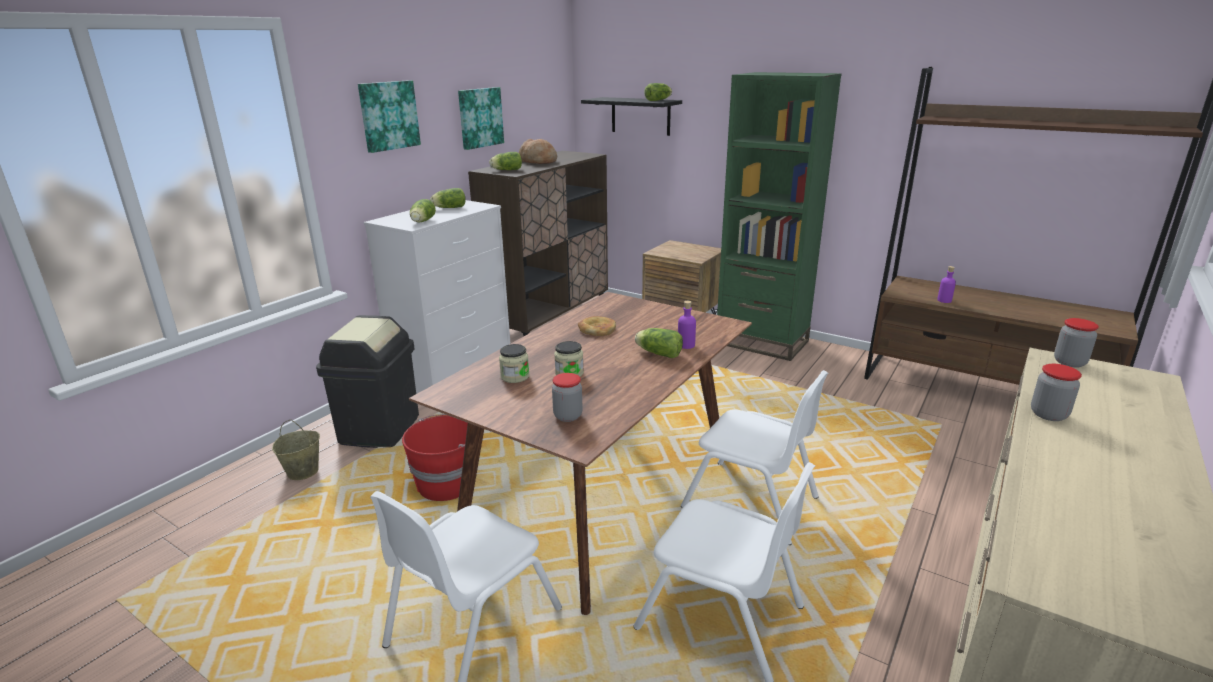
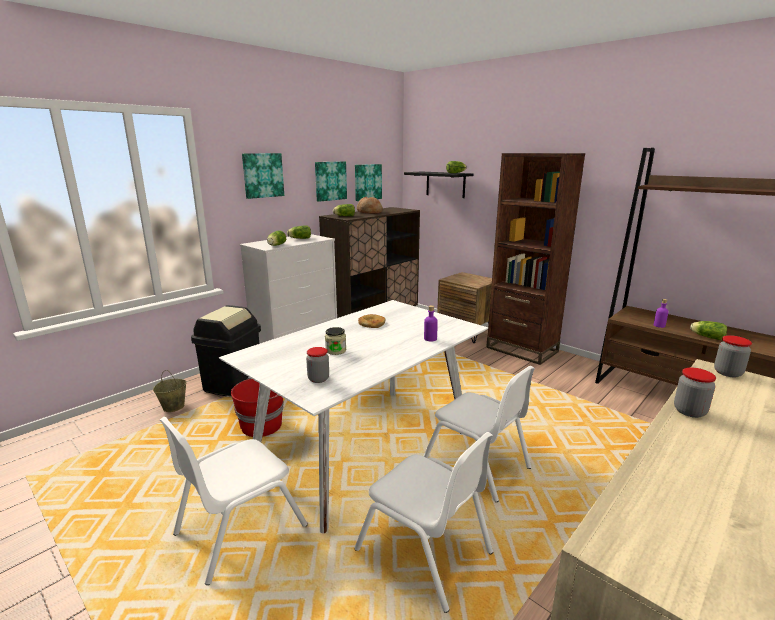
camera: 10 degrees right, 5 degrees down
brown dining table [409,292,752,615] -> white dining table [219,300,488,533]
jar [499,344,530,383] -> none
lettuce [635,328,683,358] -> lettuce moved to [690,321,727,340]
green bookcase [717,72,842,361] -> brown bookcase [486,153,585,365]
none -> picture [355,164,382,201]

